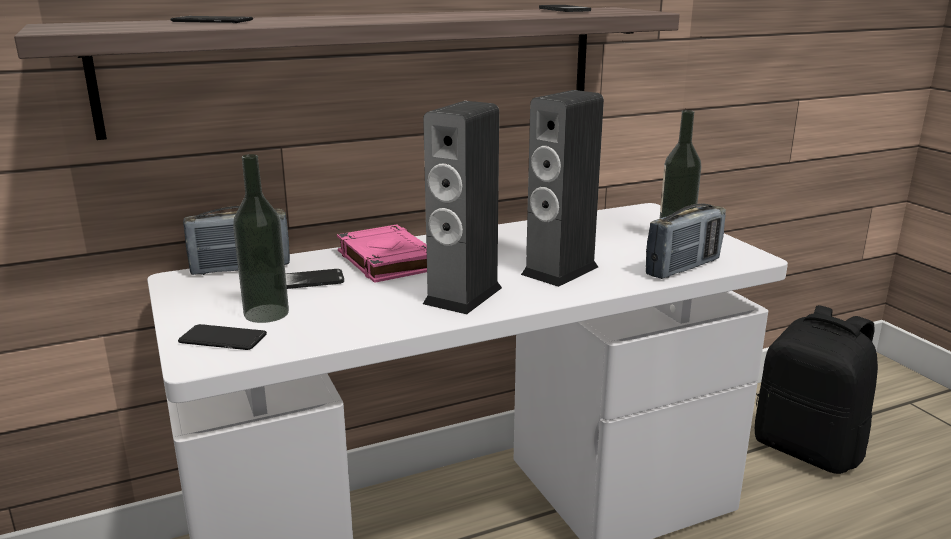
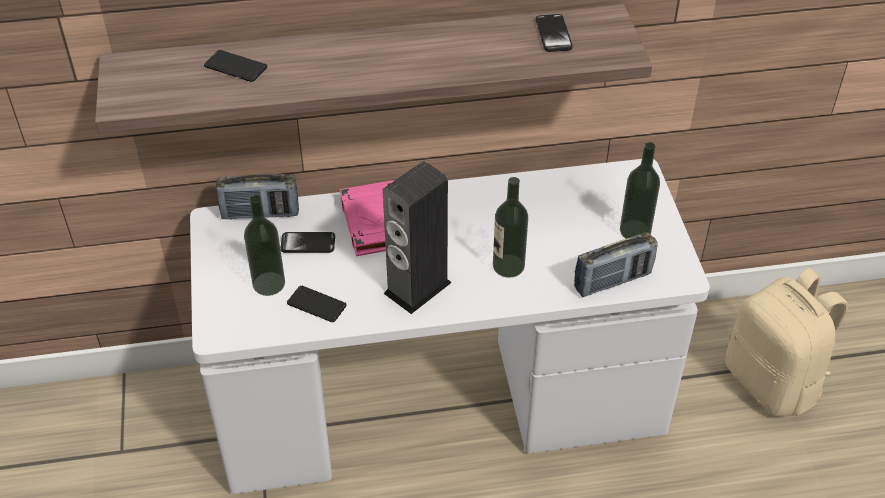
camera: 15 degrees right, 25 degrees up
phone [178,324,267,350] -> phone moved to [287,286,347,322]
speaker [521,90,604,287] -> bottle [493,177,528,278]
black backpack [755,305,878,474] -> beige backpack [725,268,848,417]

